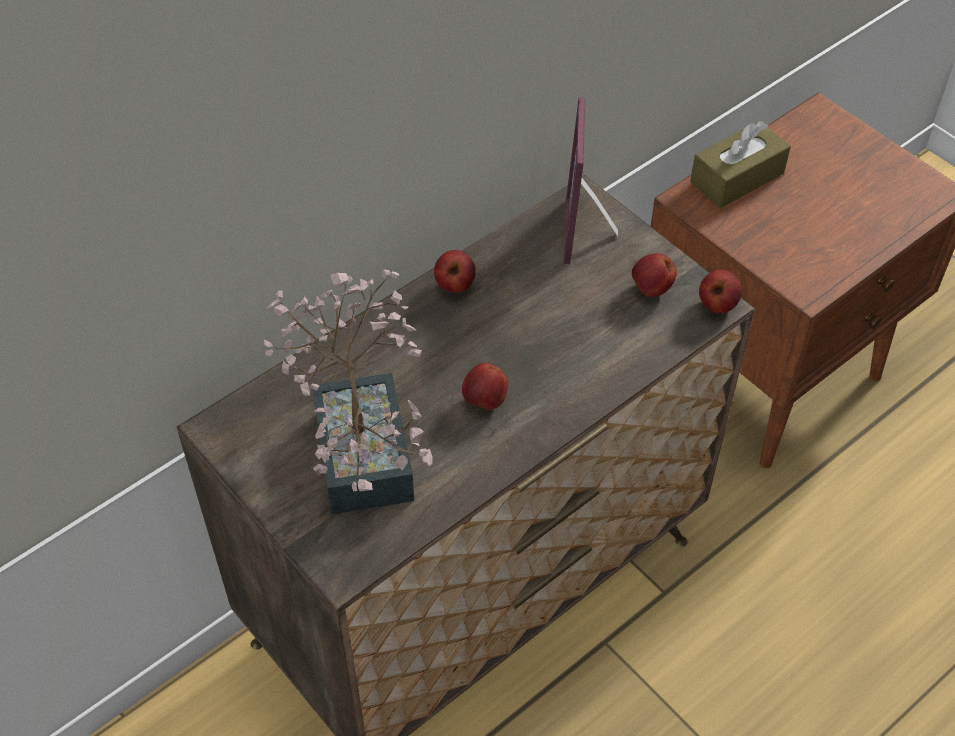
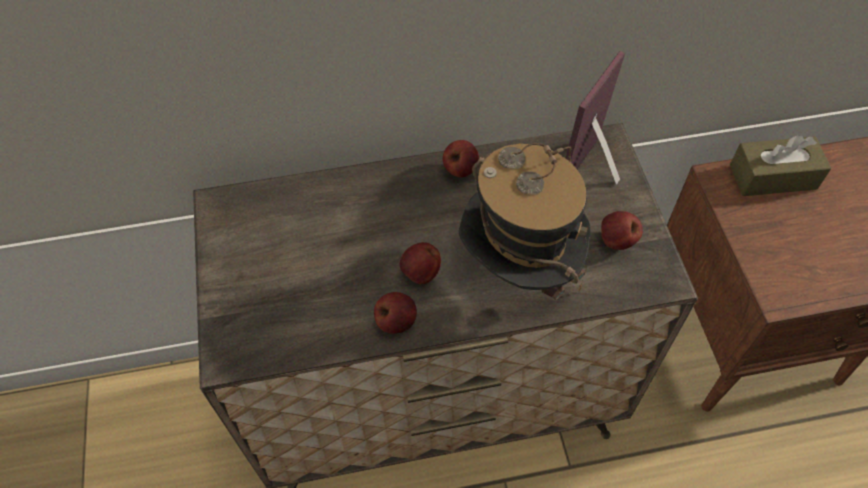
camera: 30 degrees right, 5 degrees up
potted plant [264,269,432,515] -> none
apple [699,270,742,313] -> apple moved to [374,292,417,334]
none -> hat [459,143,590,300]

